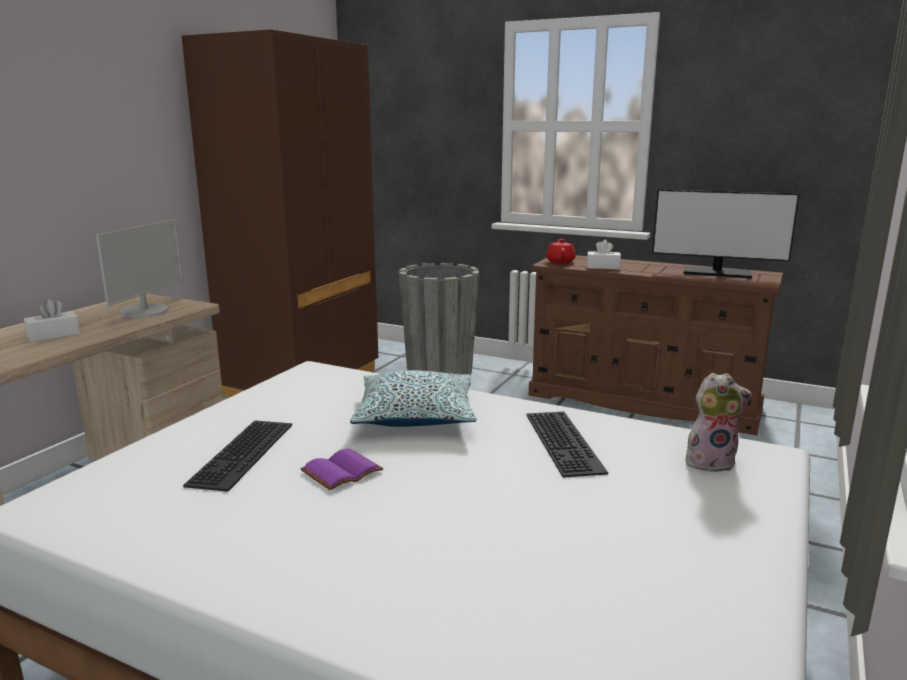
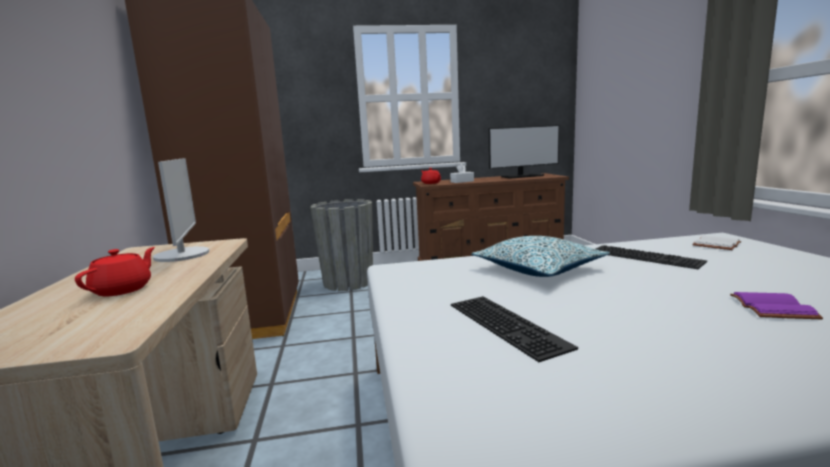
camera: 35 degrees left, 5 degrees down
white tissue box [24,299,81,342] -> red teapot [75,247,155,296]
purple book [301,448,384,490] -> purple book moved to [730,292,823,319]
plush toy [686,373,752,472] -> white book [693,235,741,250]

